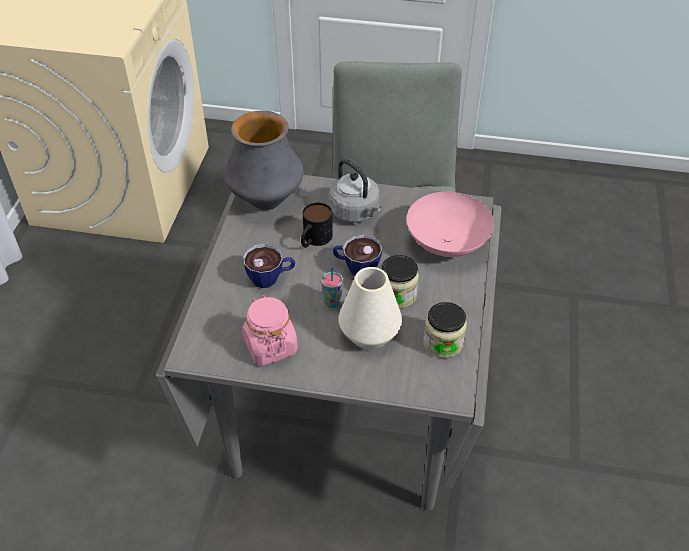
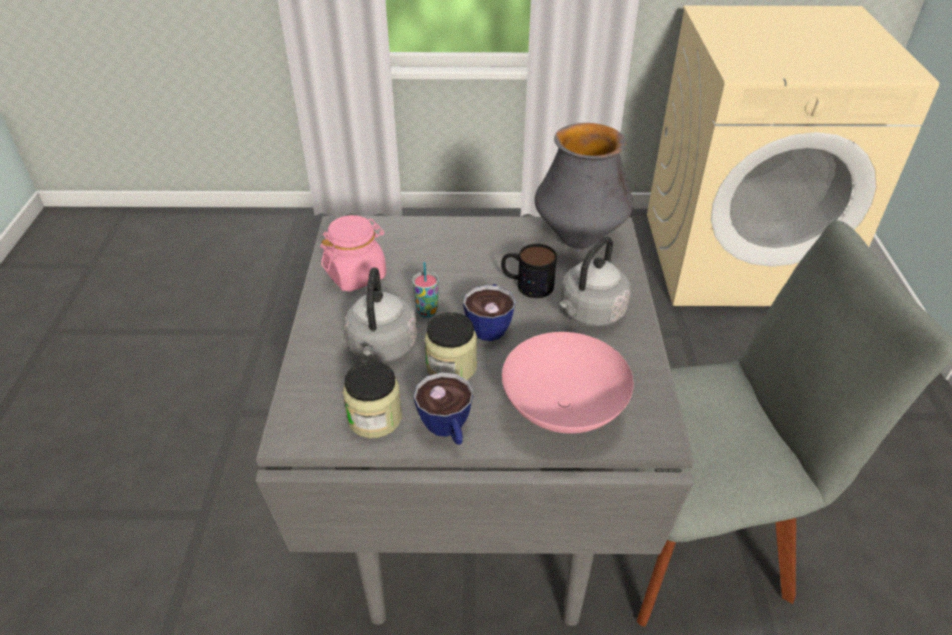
camera: 80 degrees right, 5 degrees down
cup [243,244,295,288] -> cup moved to [414,372,473,445]
white vase [339,267,402,350] -> grey kettle [344,267,417,362]

